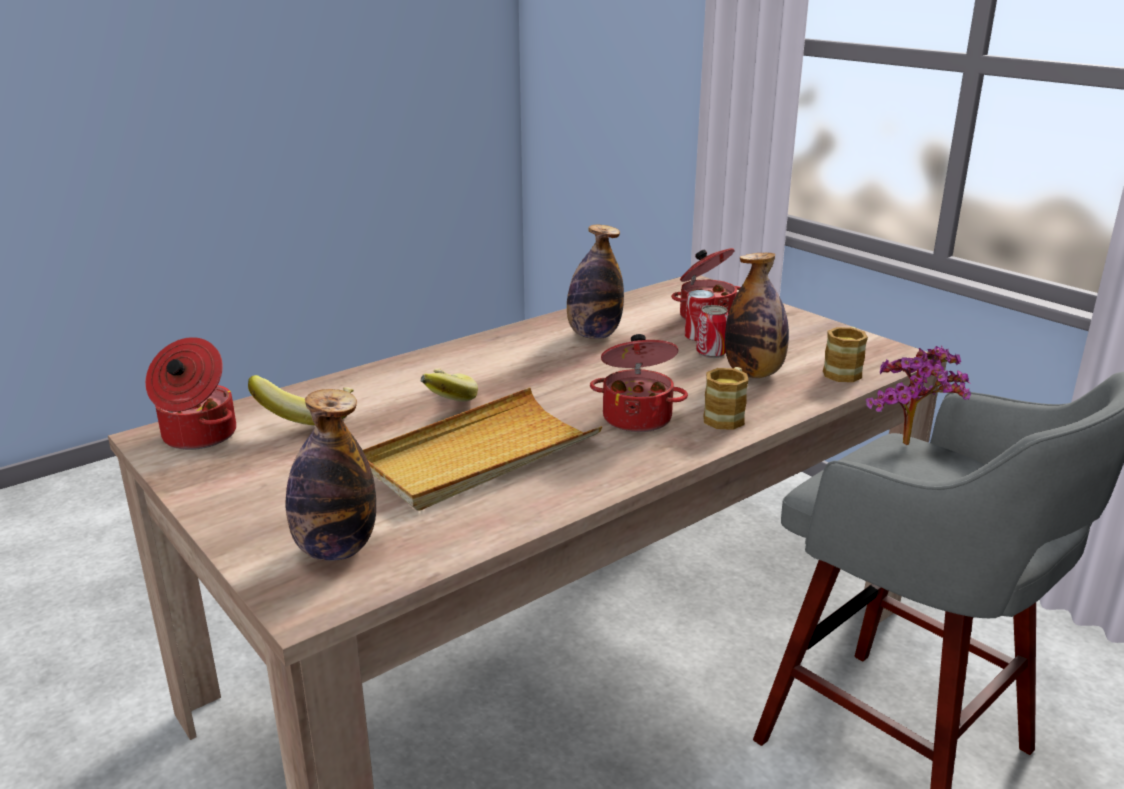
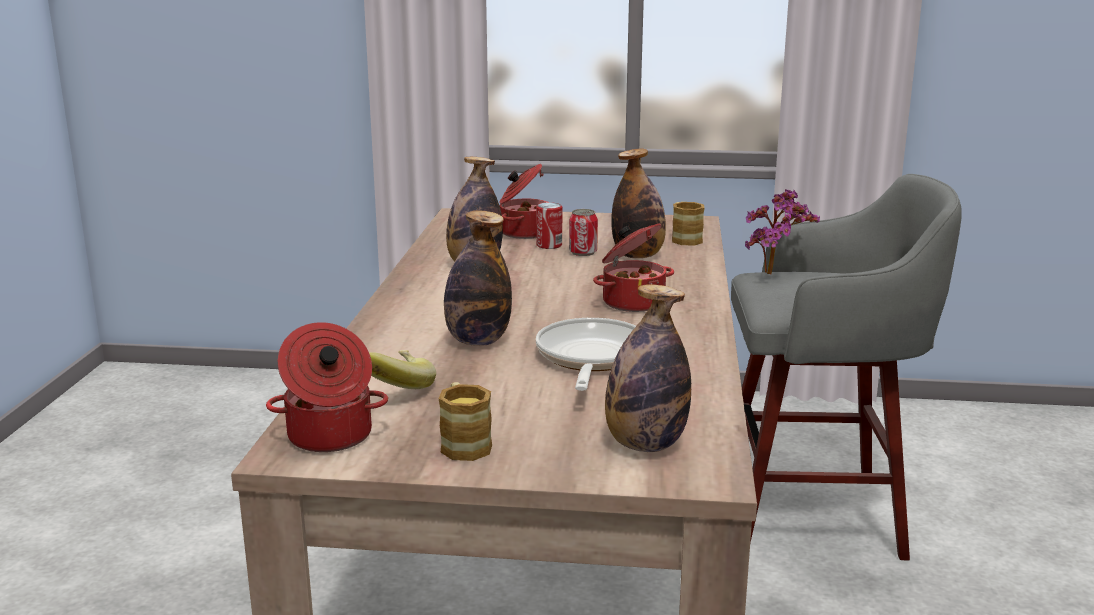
camera: 45 degrees left, 5 degrees down
beige tray [363,387,602,511] -> frying pan [536,318,636,391]
banana [421,369,478,401] -> bottle [444,211,512,346]
mug [703,367,749,430] -> mug moved to [438,382,492,461]

